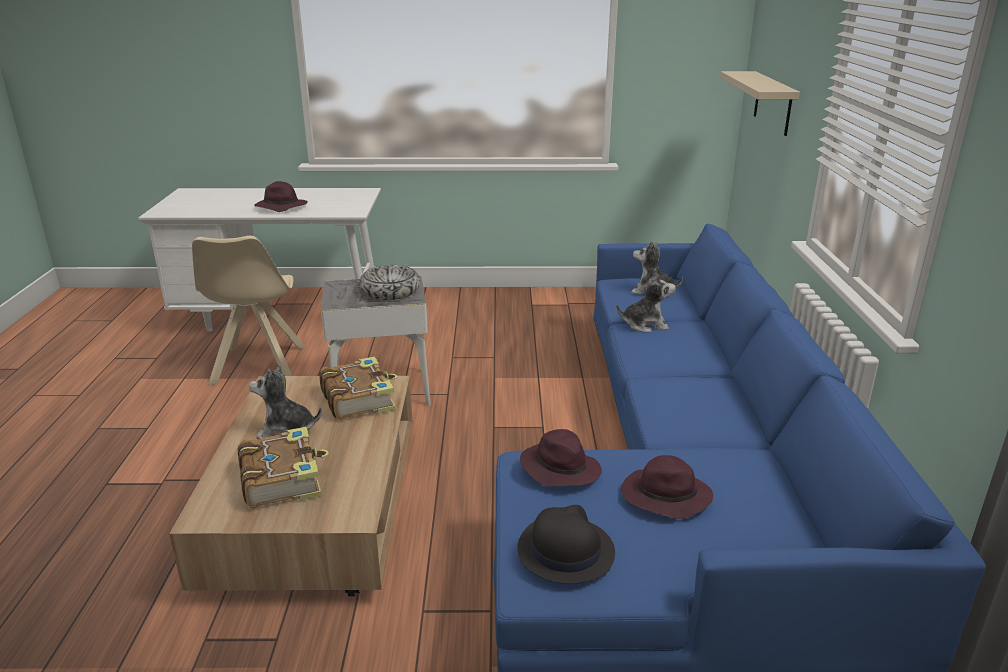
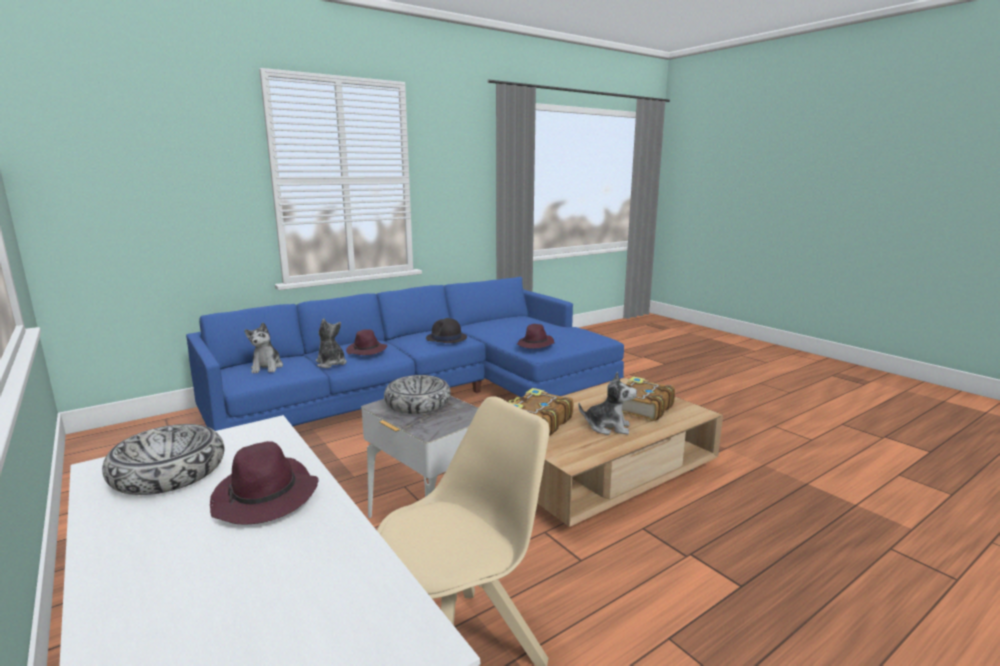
camera: 125 degrees left, 10 degrees down
plush toy [249,365,322,439] -> plush toy turned 45 degrees counterclockwise [578,372,637,435]
black hat [517,505,615,584] -> black hat moved to [426,318,467,343]
purple hat [621,455,713,519] -> purple hat moved to [346,329,387,355]
beige shelf [720,71,800,136] -> none
none -> bowl [102,424,224,495]

